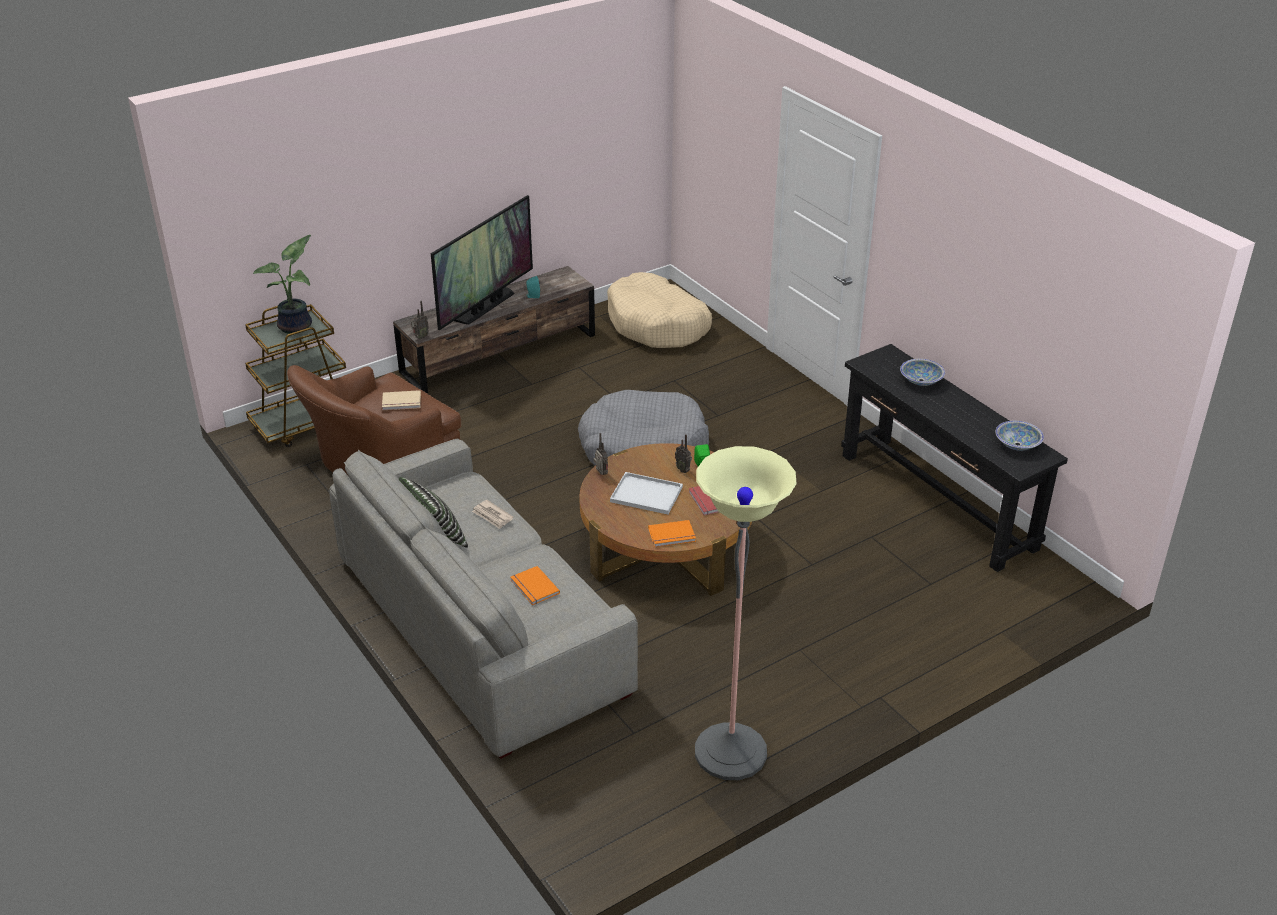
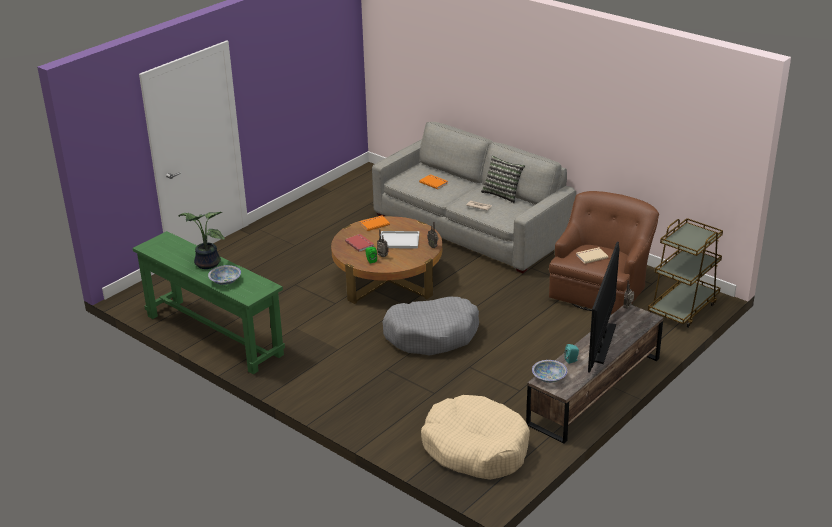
camera: 165 degrees right, 5 degrees down
potted plant [253,235,312,334] -> potted plant moved to [179,212,225,269]
floor lamp [695,446,797,780] -> none
black console table [841,344,1068,572] -> green console table [133,231,285,374]
bowl [995,421,1044,451] -> bowl moved to [532,360,567,383]

